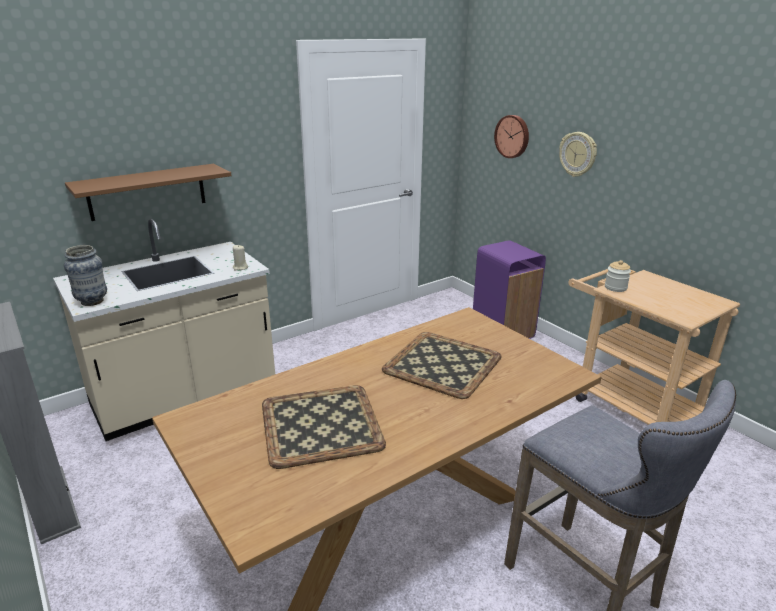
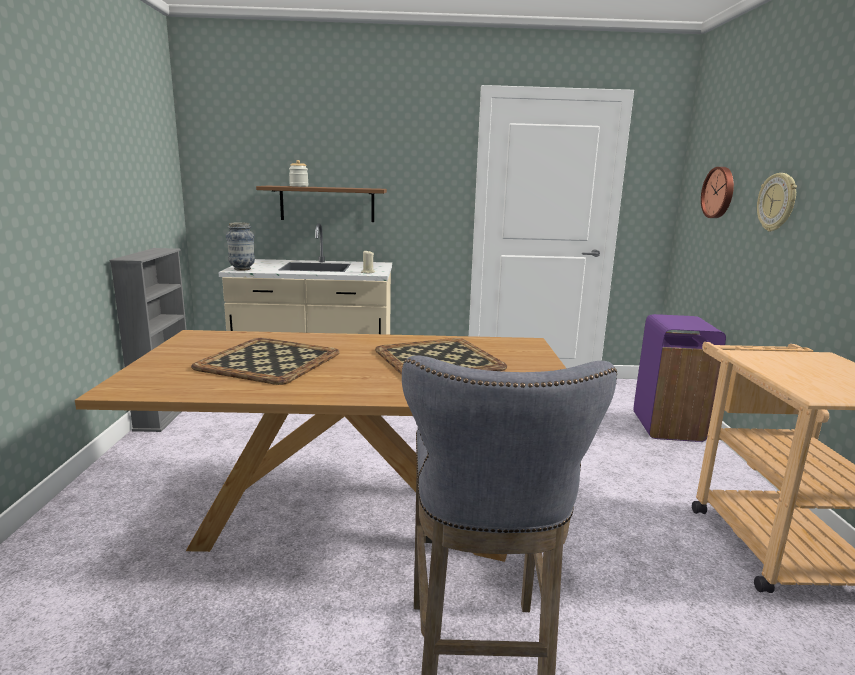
camera: 35 degrees right, 10 degrees down
jar [605,260,631,292] -> jar moved to [289,160,309,187]

